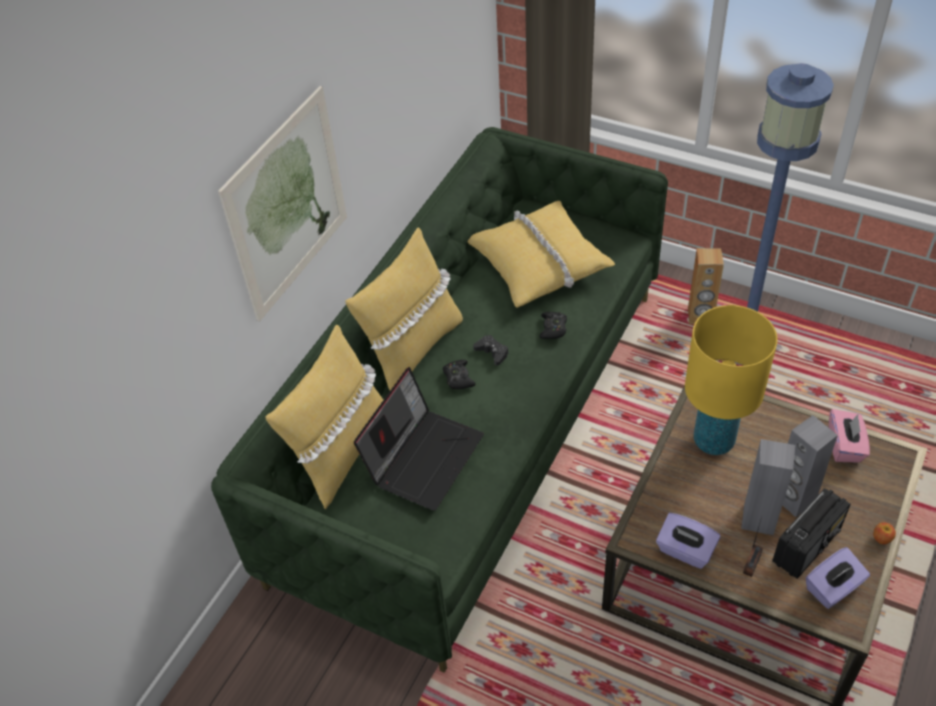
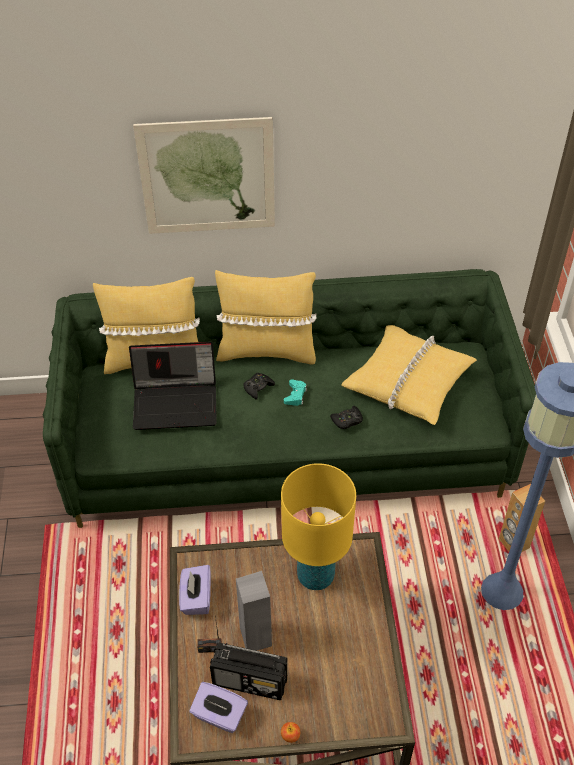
camera: 55 degrees right, 0 degrees up
black game controller [473,335,509,366] -> turquoise game controller [284,379,307,406]
grey speaker [783,415,838,517] -> none
pink tissue box [829,409,870,463] -> none

